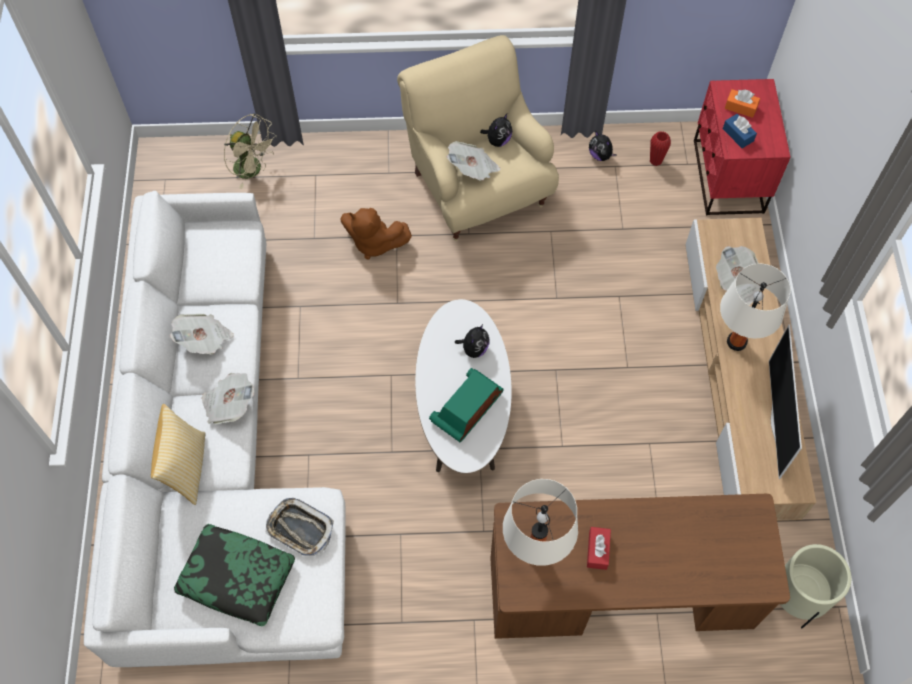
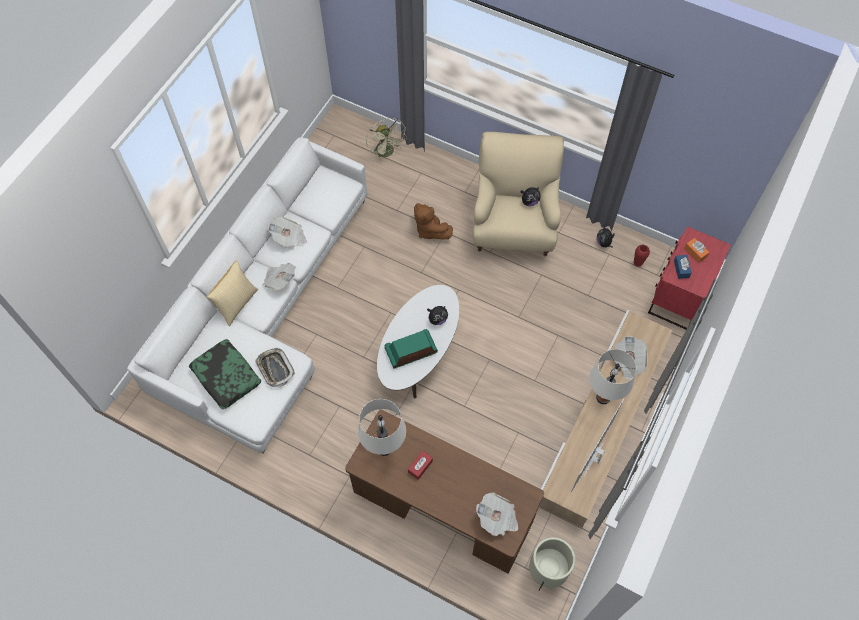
camera: 30 degrees right, 0 degrees up
newspaper [446,141,500,181] -> newspaper moved to [476,492,519,537]

